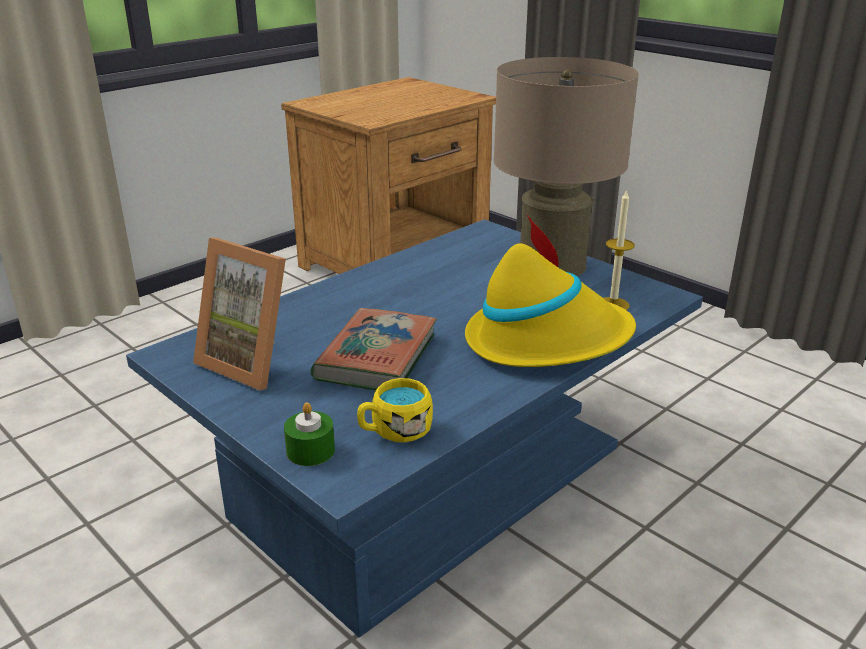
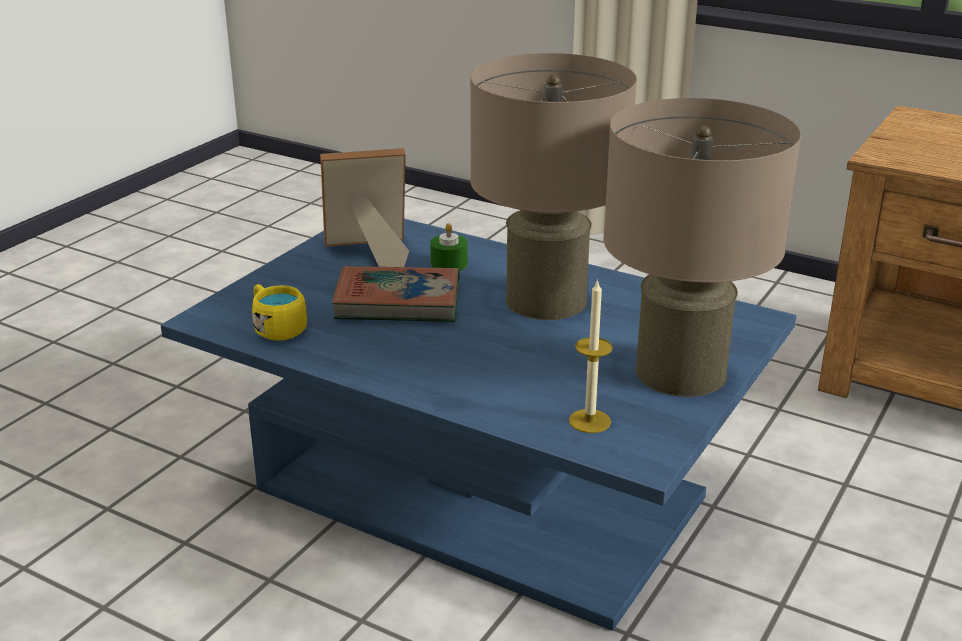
camera: 75 degrees right, 0 degrees up
picture frame [193,238,286,391] -> picture frame turned 60 degrees clockwise [320,148,409,267]
green candle [284,402,335,466] -> green candle moved to [430,223,468,271]
yellow hat [465,215,636,367] -> none
none -> beige table lamp [470,53,637,320]

